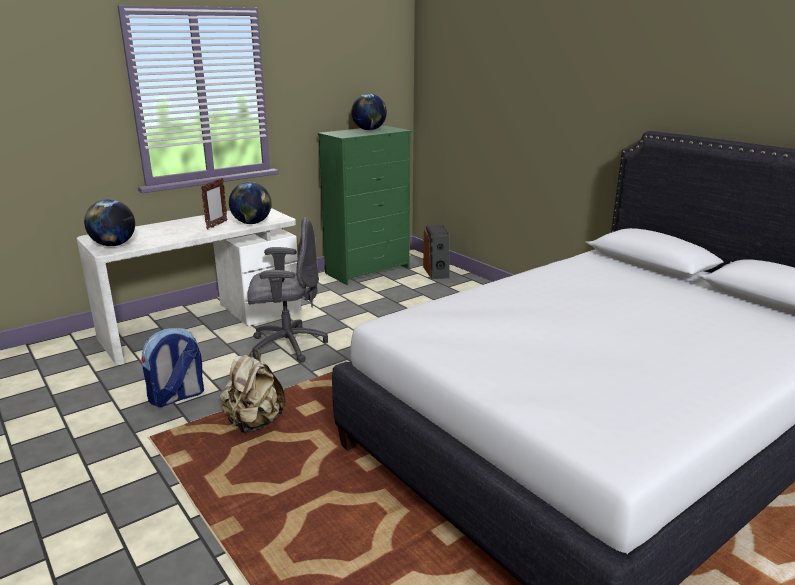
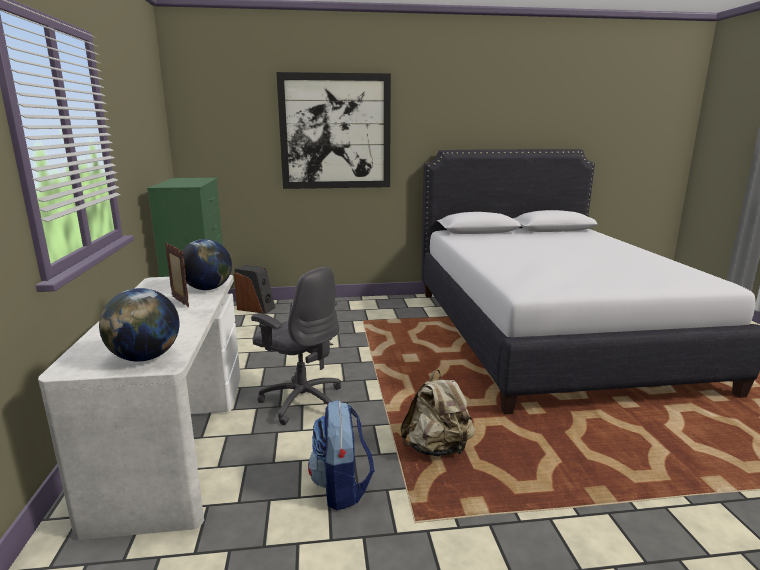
camera: 60 degrees left, 5 degrees down
grey office chair [247,217,328,363] -> grey office chair turned 105 degrees clockwise [251,267,341,425]
globe [351,94,387,130] -> none
none -> picture [276,72,391,189]

